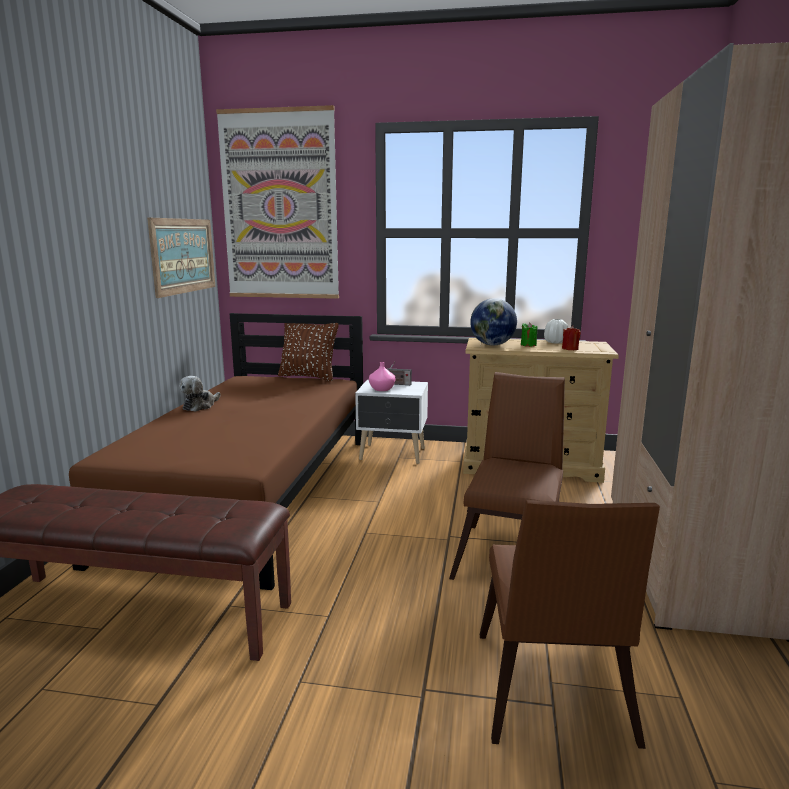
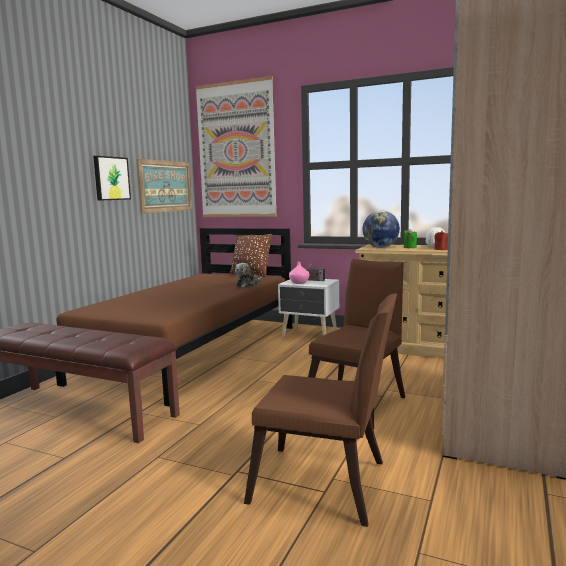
camera: 15 degrees right, 5 degrees down
plush toy [179,376,221,412] -> plush toy moved to [235,263,262,288]
brown chair [480,500,660,749] -> brown chair turned 90 degrees counterclockwise [244,294,397,527]
none -> picture [93,156,131,201]

